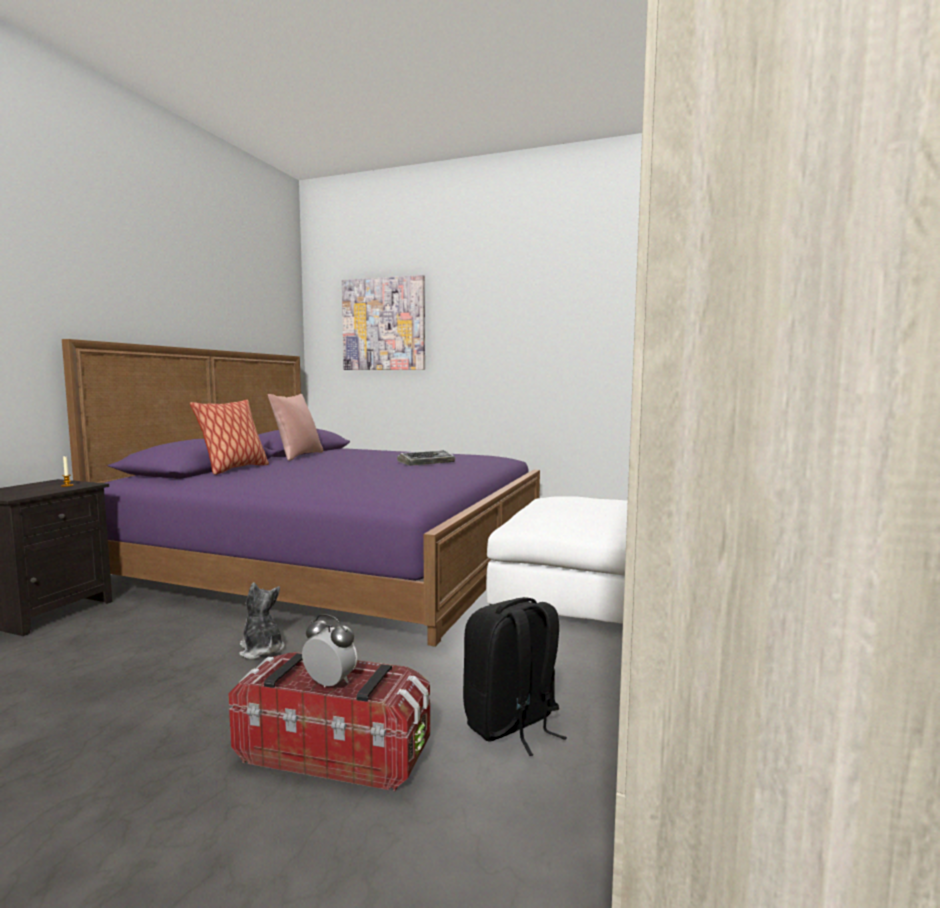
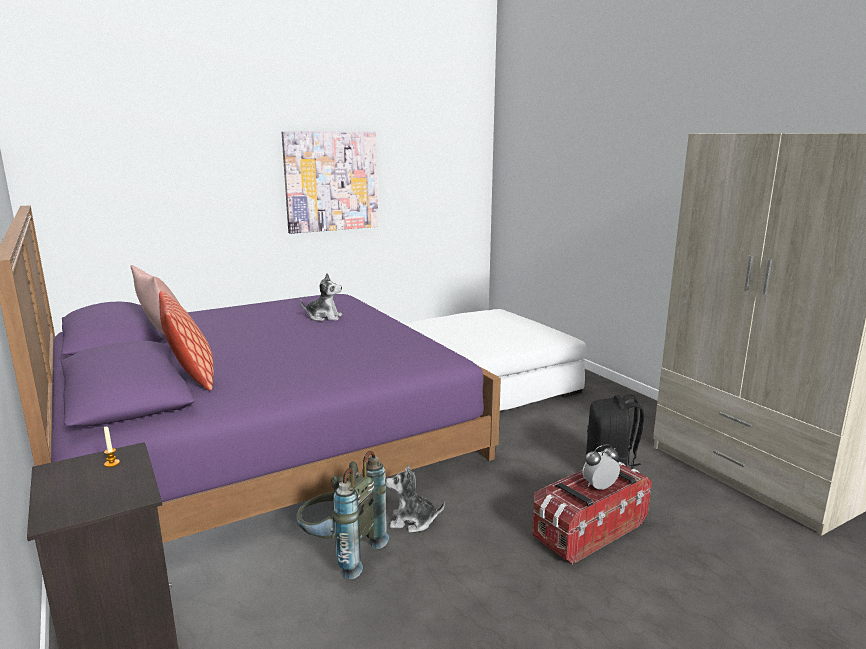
camera: 50 degrees left, 10 degrees up
picture [342,275,425,370] -> picture moved to [282,131,378,234]
keyboard [397,450,455,466] -> plush toy [300,273,342,321]
none -> grey backpack [296,451,389,580]

